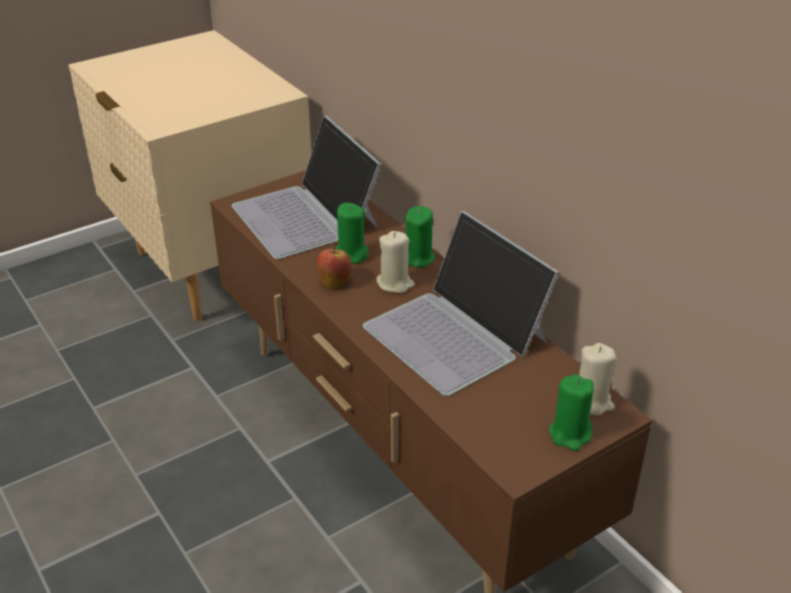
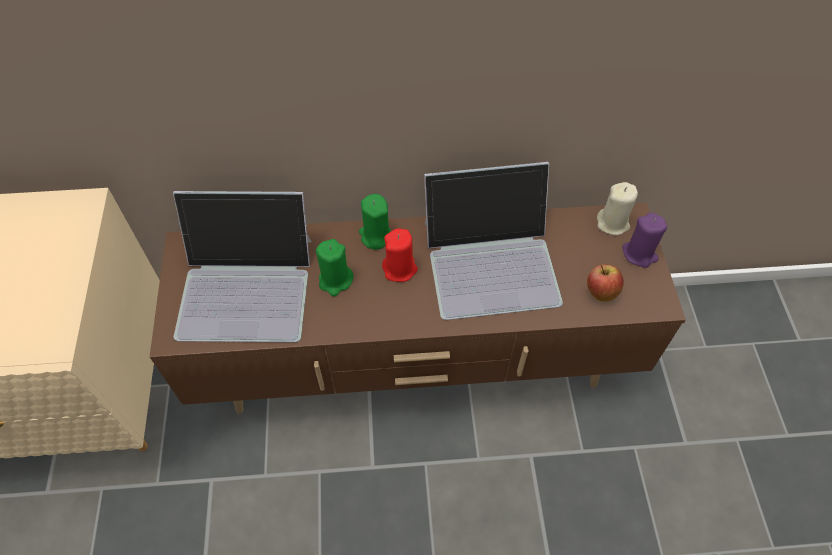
camera: 60 degrees left, 20 degrees up
apple [316,243,352,288] -> apple moved to [587,264,624,302]
beige candle [376,231,415,293] -> red candle [382,228,418,282]
green candle [549,374,594,451] -> purple candle [622,212,667,268]

